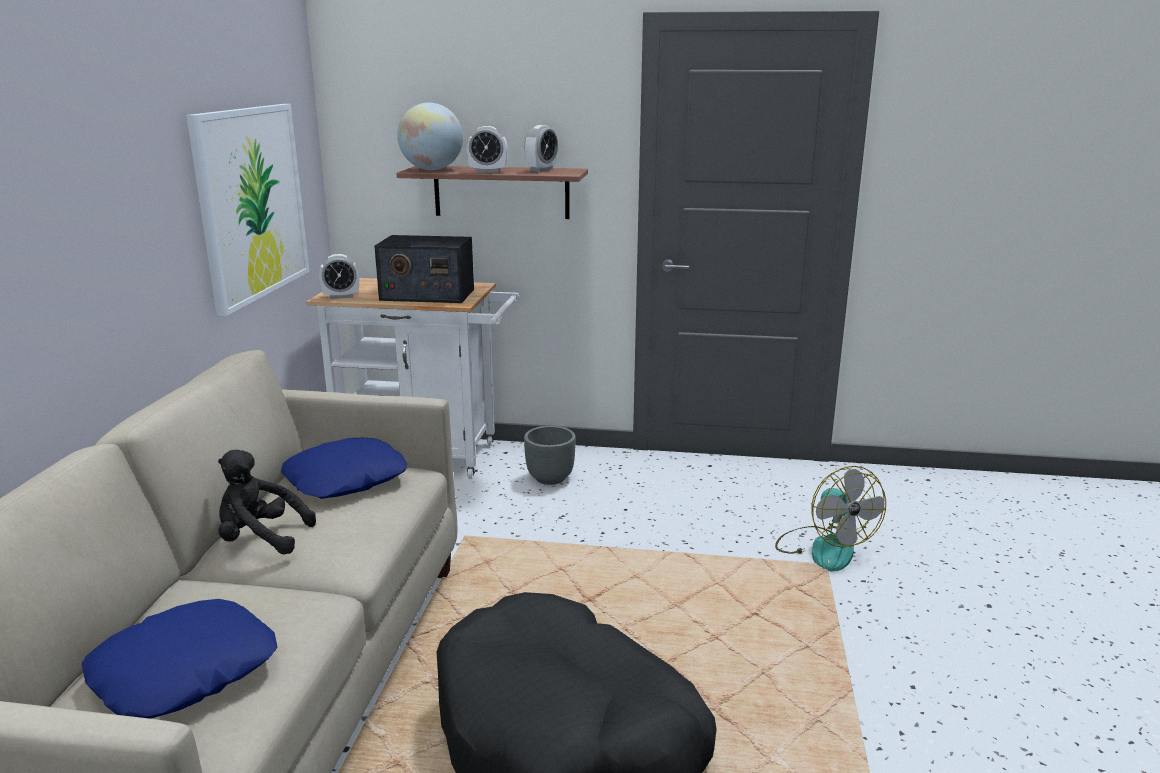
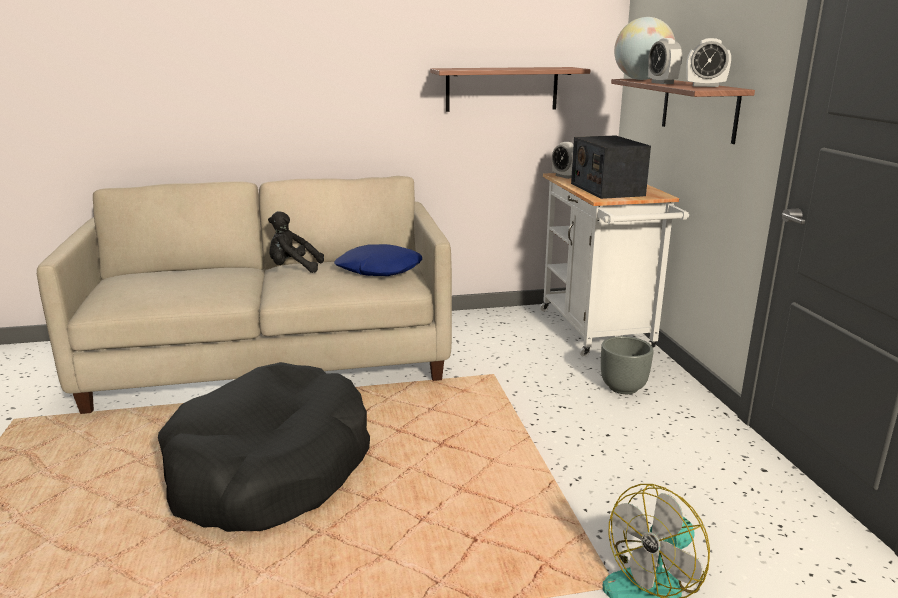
camera: 70 degrees right, 0 degrees up
blue pillow [82,599,278,719] -> none
picture [186,104,309,316] -> shelf [430,67,590,112]
black plush toy [218,450,316,555] -> black plush toy turned 75 degrees counterclockwise [268,211,324,273]

